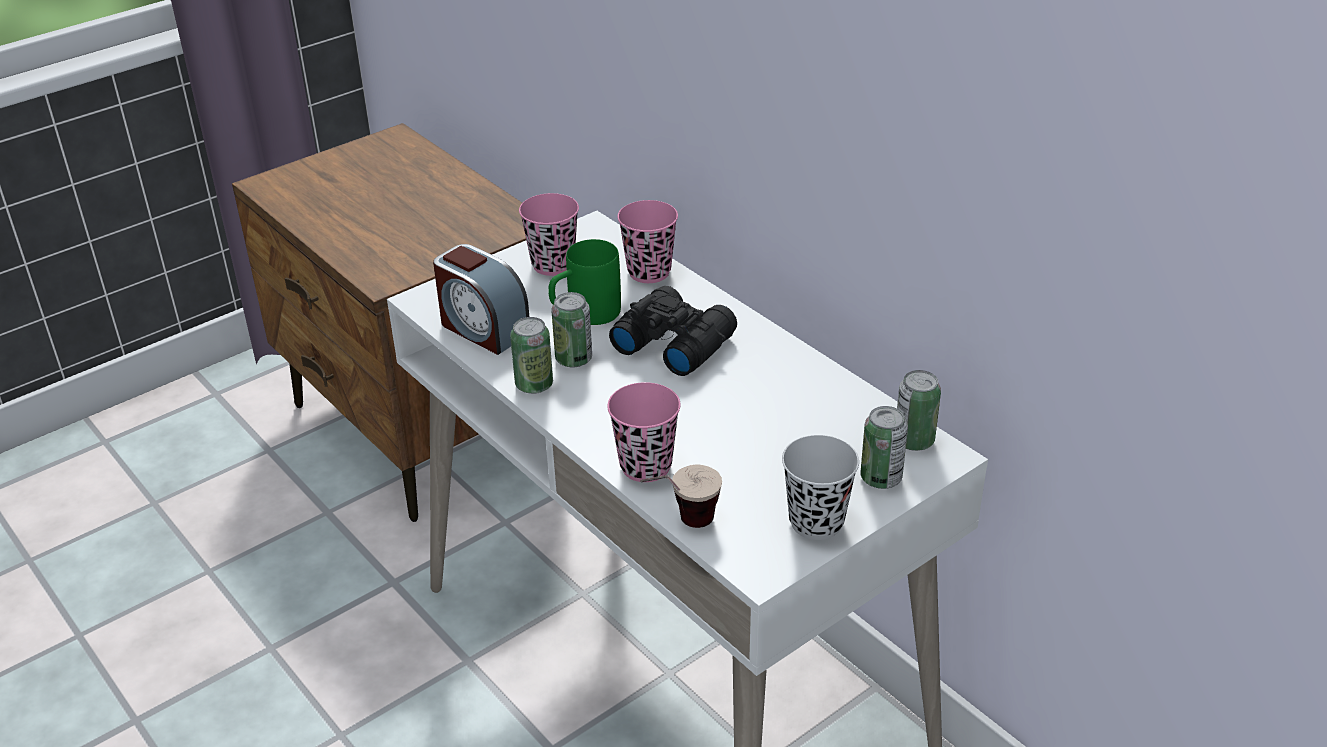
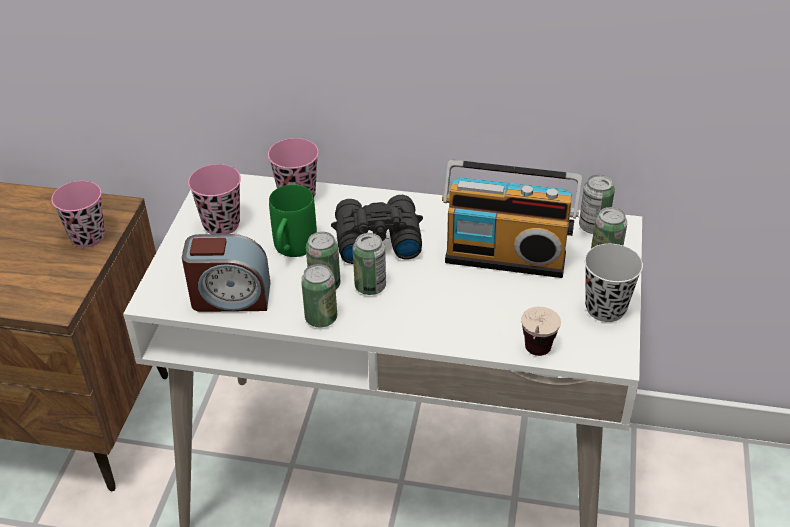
camera: 40 degrees left, 5 degrees up
pink cup [607,382,681,482] -> pink cup moved to [51,181,105,248]
none -> can [353,233,386,295]
none -> radio [442,160,582,278]

